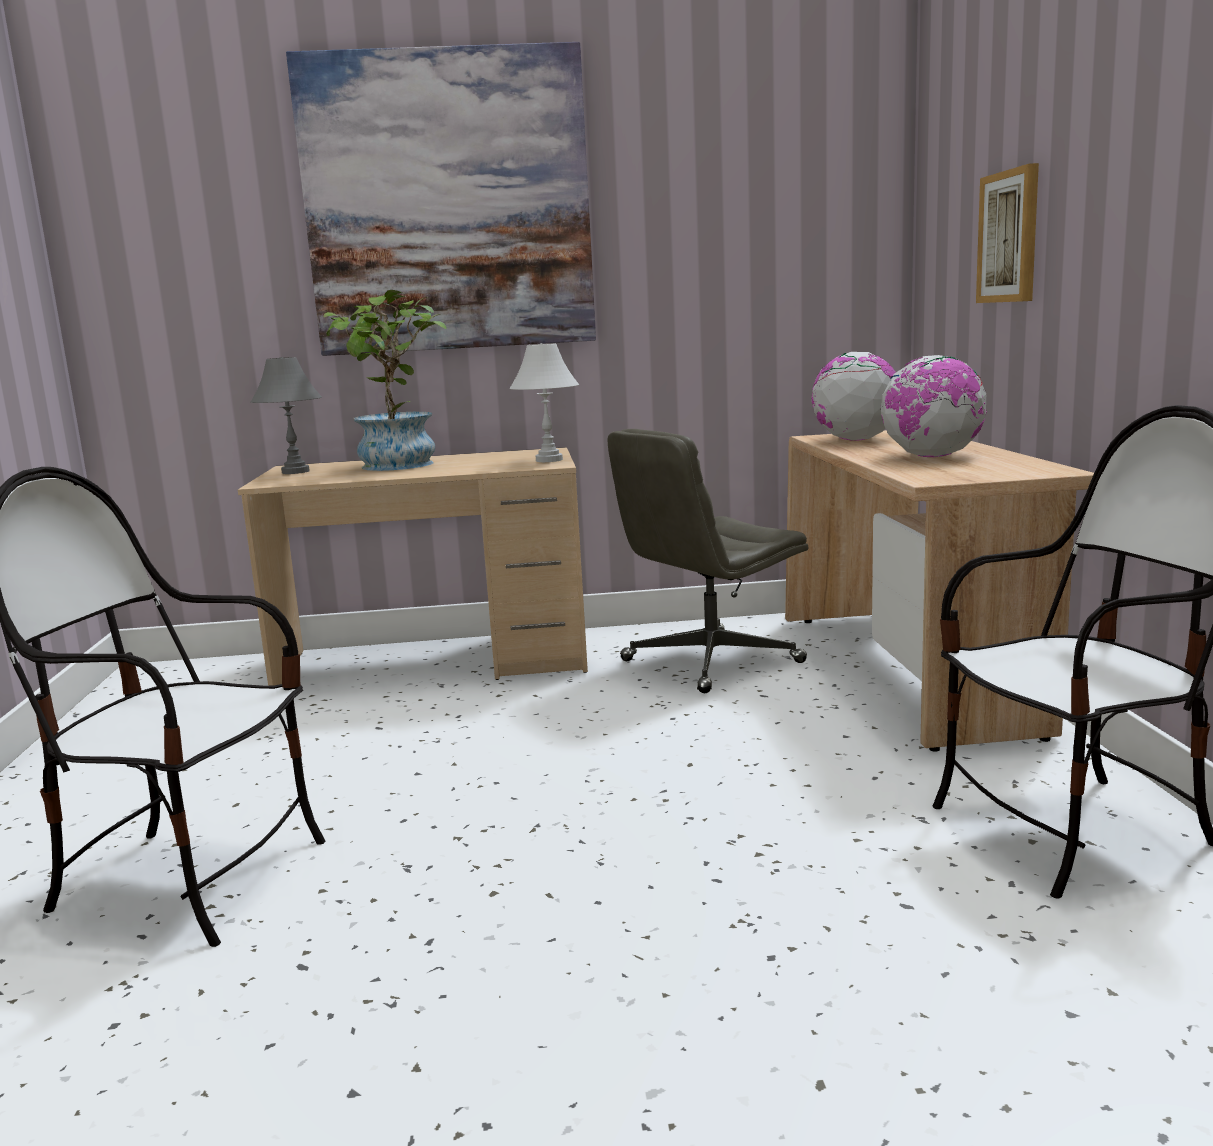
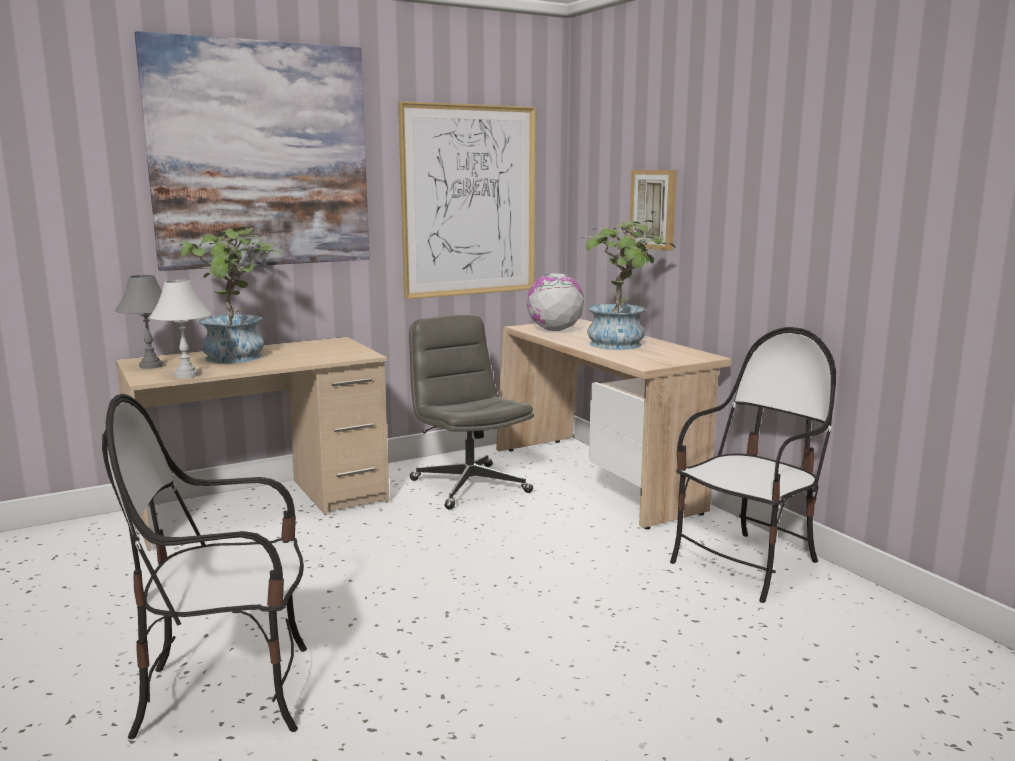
camera: 25 degrees left, 0 degrees up
white table lamp [509,343,579,462] -> white table lamp moved to [150,280,211,378]
grey office chair [607,429,808,693] -> grey office chair turned 120 degrees clockwise [409,314,534,510]
globe [881,355,987,457] -> potted plant [582,220,675,350]
none -> picture [398,101,536,299]

